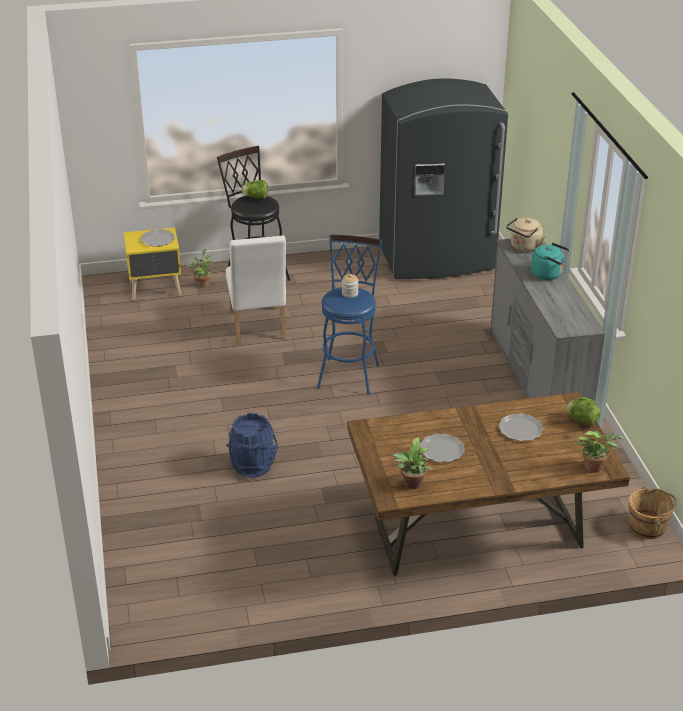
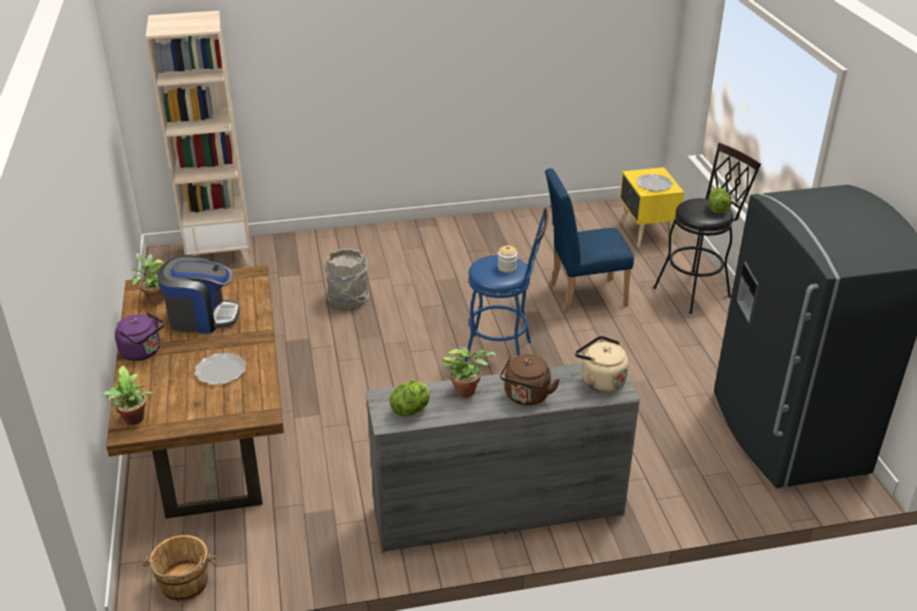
camera: 90 degrees right, 0 degrees up
potted plant [186,249,213,288] -> potted plant moved to [441,348,497,398]
white chair [226,235,286,345] -> blue chair [545,168,634,313]
blue bucket [226,412,278,478] -> grey bucket [323,249,369,309]
plate [420,434,465,462] -> coffee machine [157,255,240,333]
turquoise kettle [531,243,569,280] -> brown kettle [500,354,560,406]
lettuce [566,397,600,426] -> lettuce moved to [389,381,430,417]
none -> purple kettle [115,312,165,361]
none -> beige bookcase [146,11,250,265]

